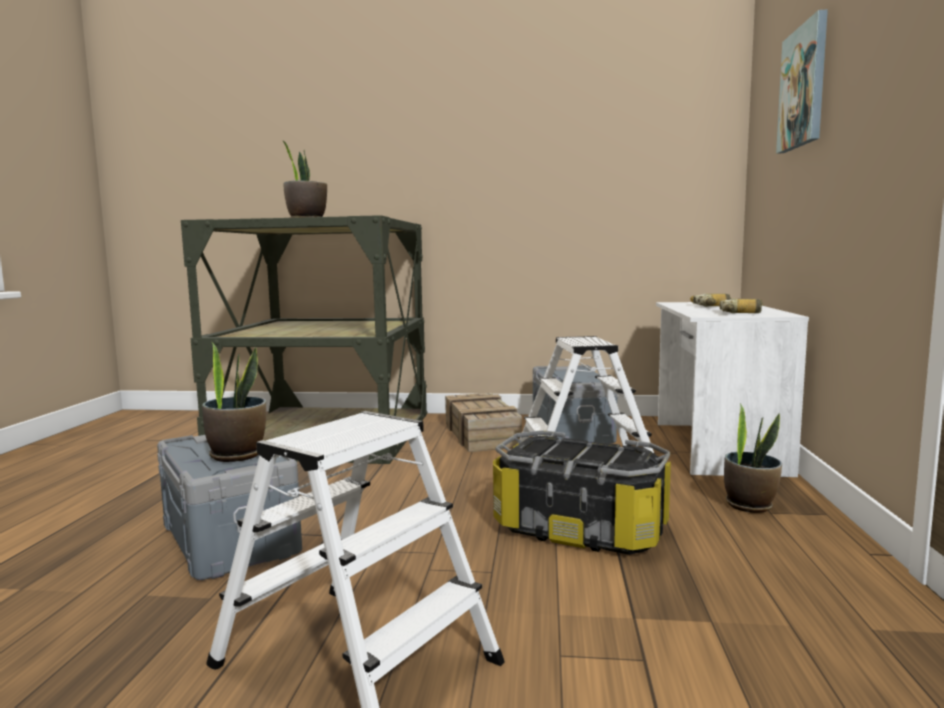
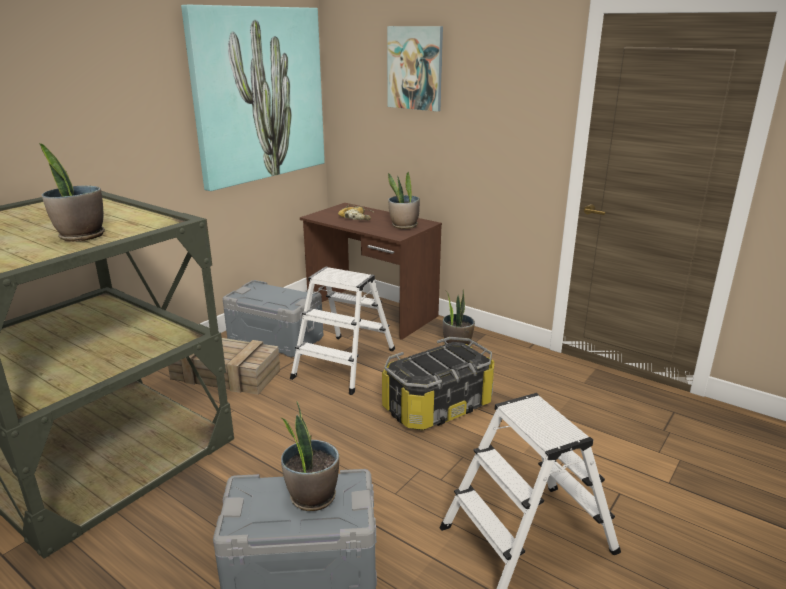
camera: 60 degrees left, 15 degrees up
white desk [656,302,809,477] -> brown desk [300,203,442,340]
power drill [719,298,764,313] -> potted plant [388,172,420,229]
none -> picture [181,5,325,191]

